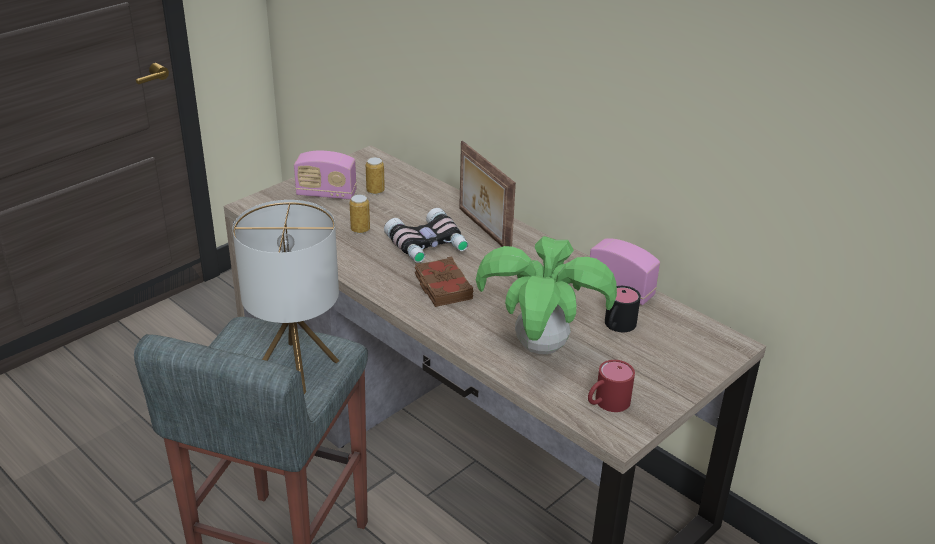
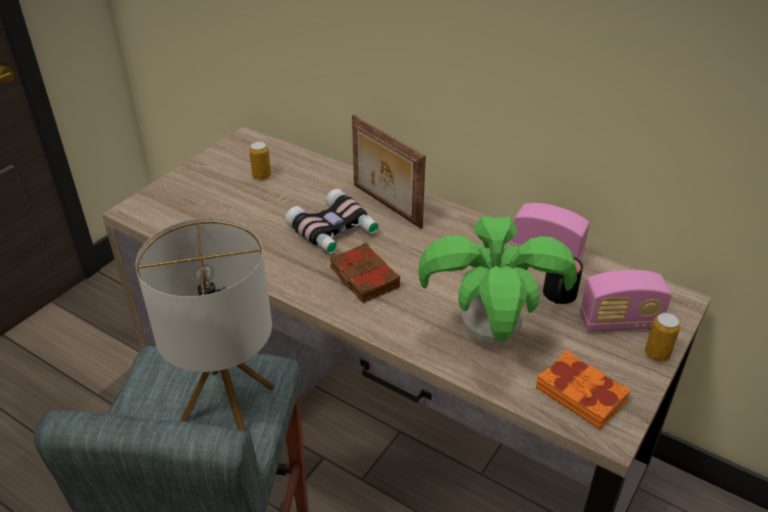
camera: 10 degrees left, 5 degrees up
radio [294,151,357,200] -> radio moved to [580,270,672,332]
can [350,194,370,234] -> can moved to [645,313,681,361]
red mug [588,360,635,412] -> orange book [536,350,631,429]

